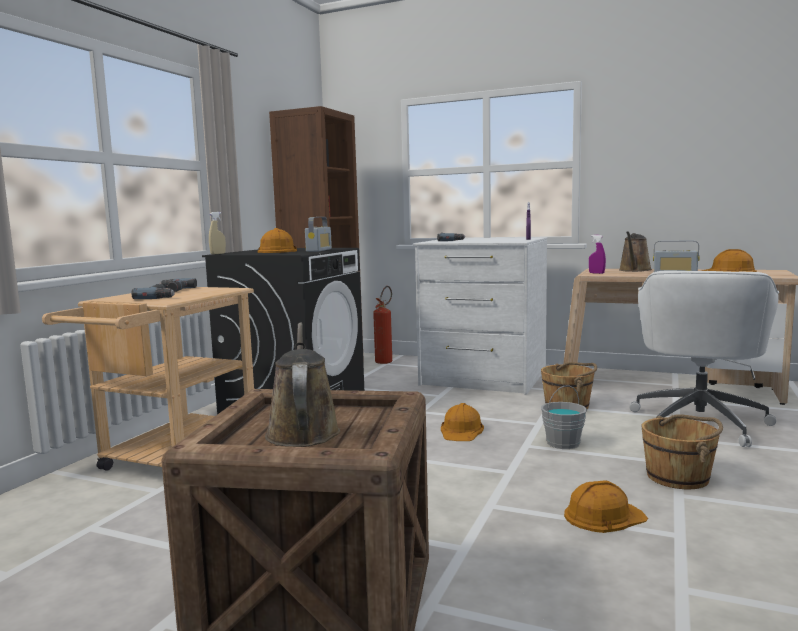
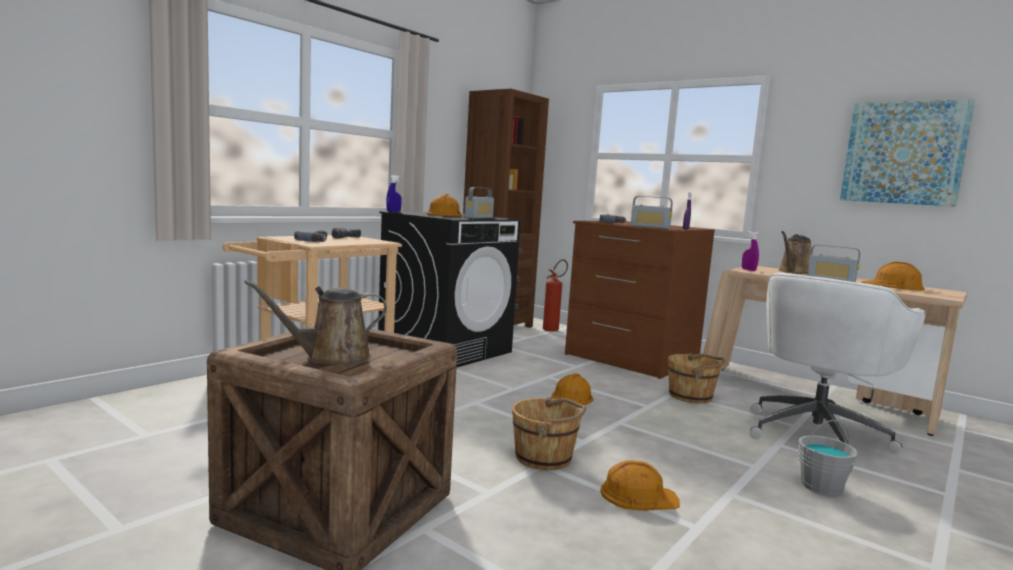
camera: 15 degrees right, 0 degrees up
beige spray bottle [209,212,226,255] -> blue spray bottle [386,175,402,212]
brown watering can [265,322,340,447] -> brown watering can turned 120 degrees counterclockwise [244,280,387,365]
white dresser [413,237,547,395] -> brown dresser [565,221,715,379]
grey bucket [541,386,587,449] -> grey bucket moved to [799,420,858,496]
brown bucket [641,414,723,489] -> brown bucket moved to [512,397,586,470]
none -> radio [631,196,673,229]
none -> picture [840,99,975,207]

